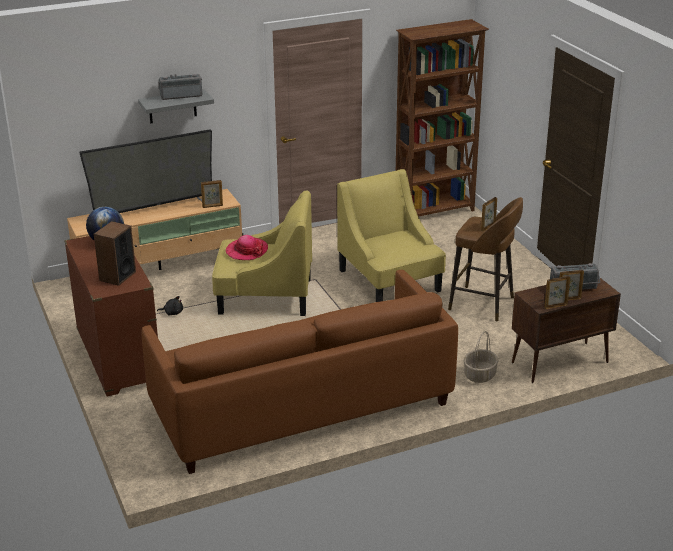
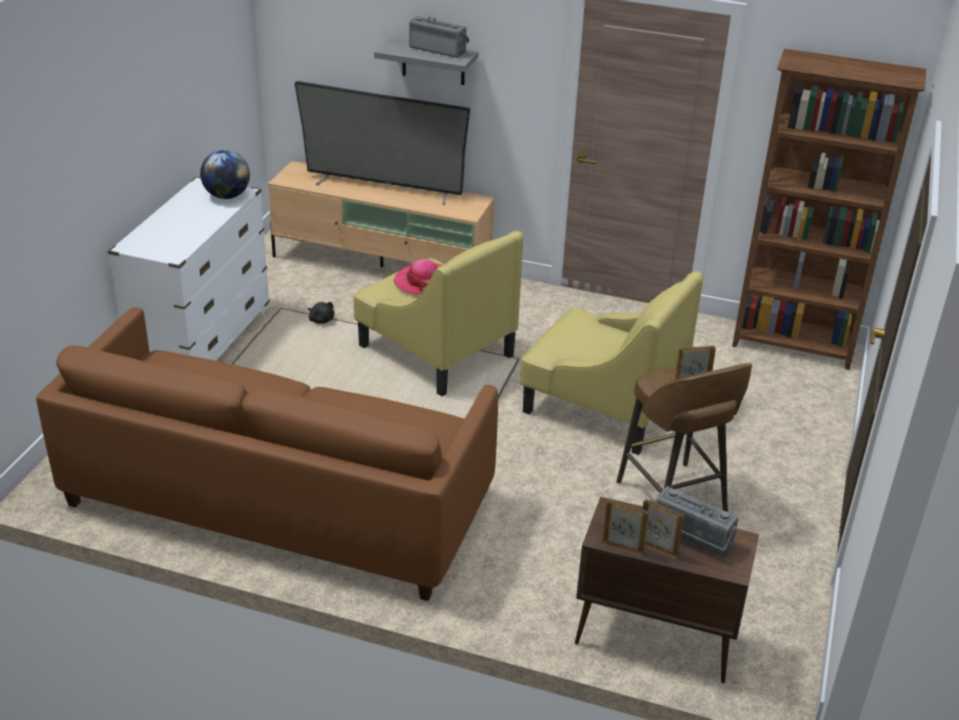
camera: 40 degrees right, 5 degrees up
brown dresser [64,236,158,397] -> white dresser [108,177,270,361]
speaker [94,221,136,286] -> none
picture frame [201,180,223,208] -> none
yellow armchair [337,169,446,302] -> yellow armchair turned 105 degrees clockwise [520,271,703,455]
basket [464,331,498,383] -> none

